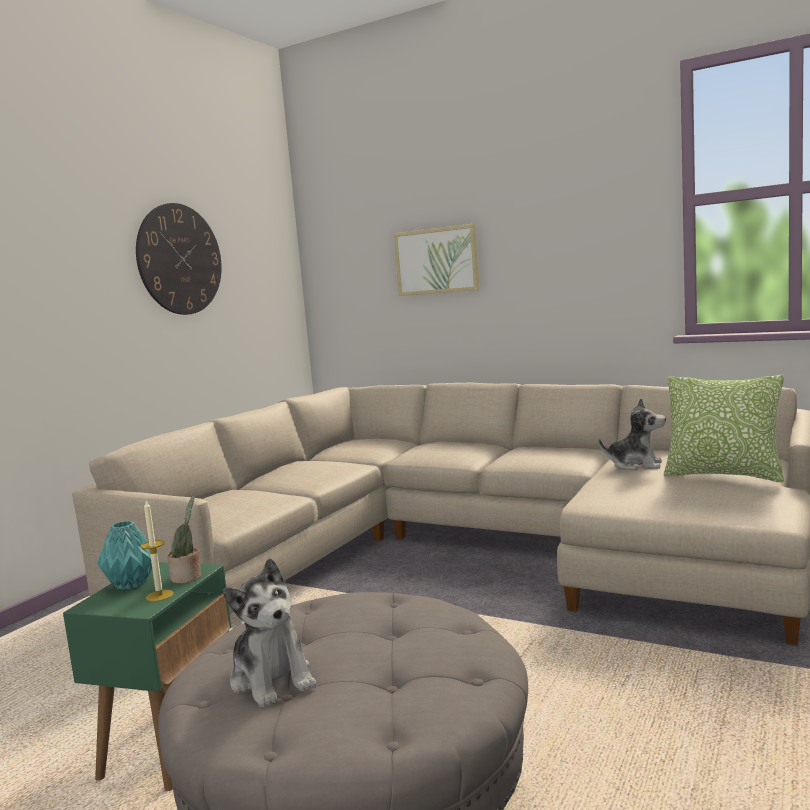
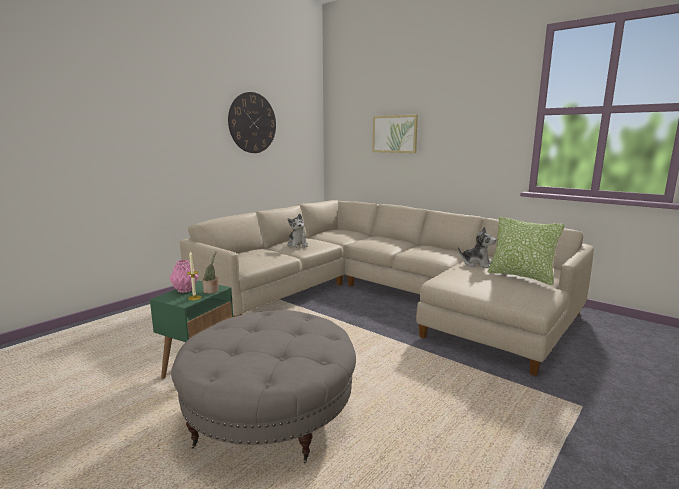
camera: 10 degrees right, 5 degrees up
turquoise vase [97,521,152,590] -> pink vase [170,260,199,293]
plush toy [223,558,317,707] -> plush toy moved to [287,214,308,248]

